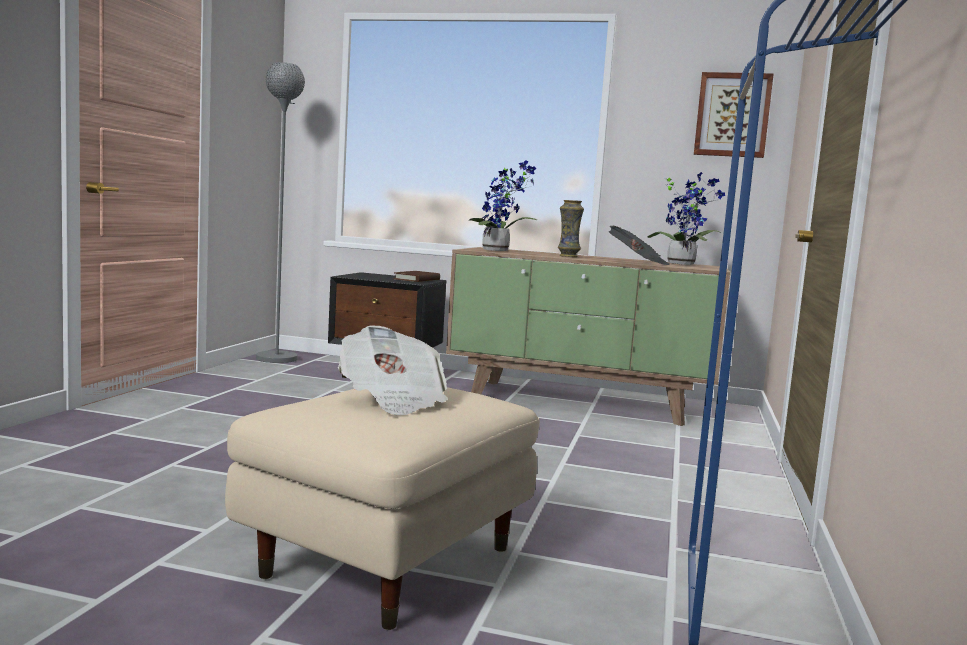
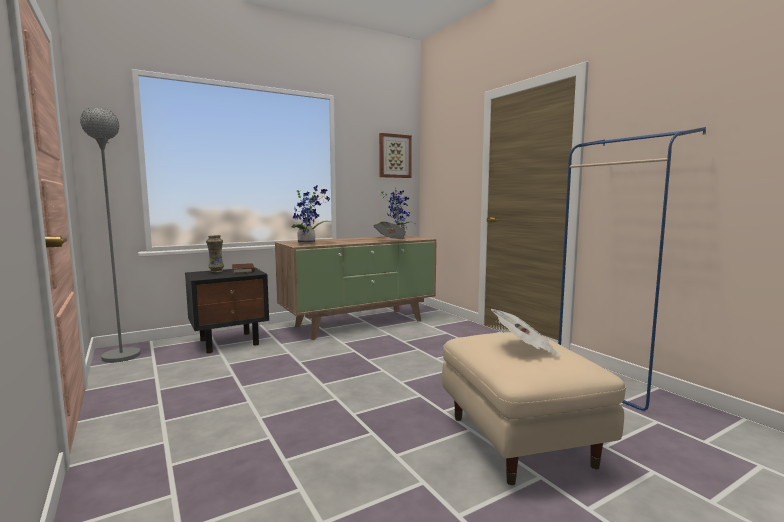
camera: 45 degrees left, 0 degrees up
vase [558,200,584,257] -> vase moved to [206,235,224,273]

